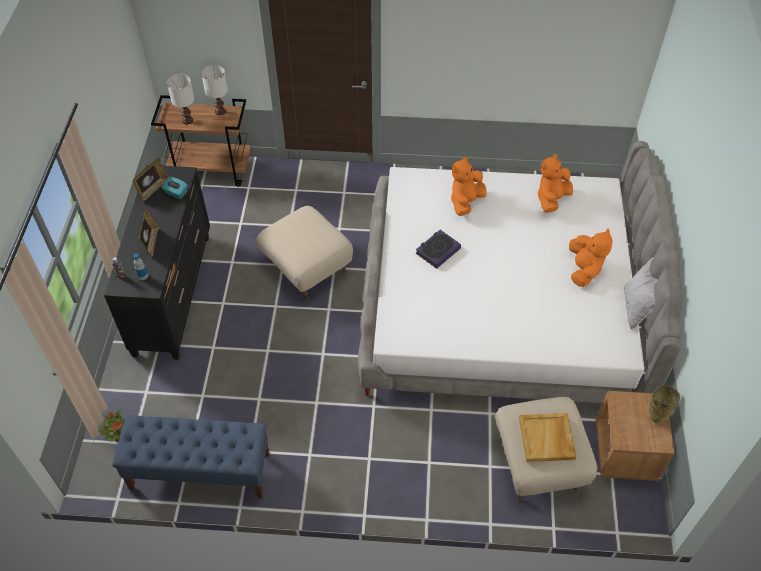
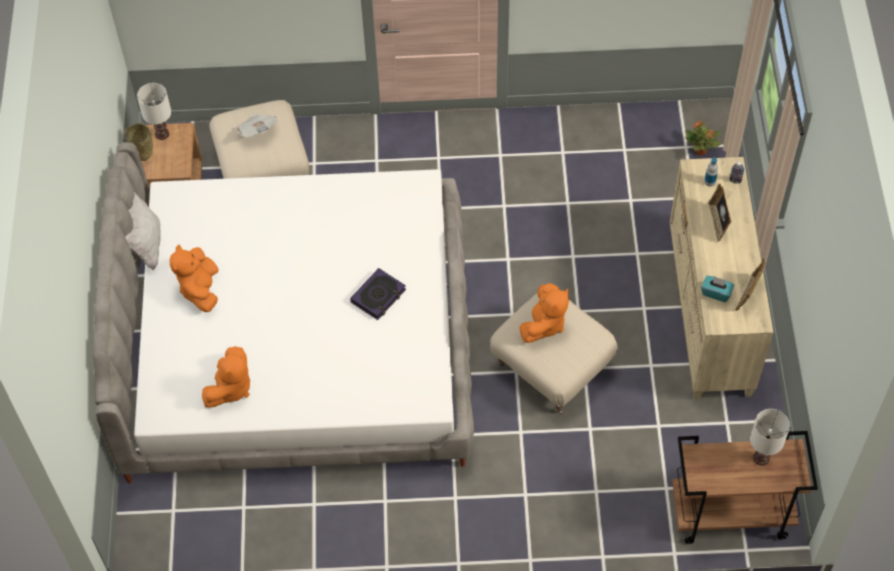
camera: 175 degrees right, 5 degrees up
black dresser [104,165,210,360] -> beige dresser [670,157,773,399]
blue bench [112,415,270,499] -> none
white table lamp [201,65,228,115] -> white table lamp moved to [137,83,171,140]
orange plush toy [451,157,487,216] -> orange plush toy moved to [520,283,569,343]
beige tray [519,413,576,462] -> newspaper [236,113,277,137]

